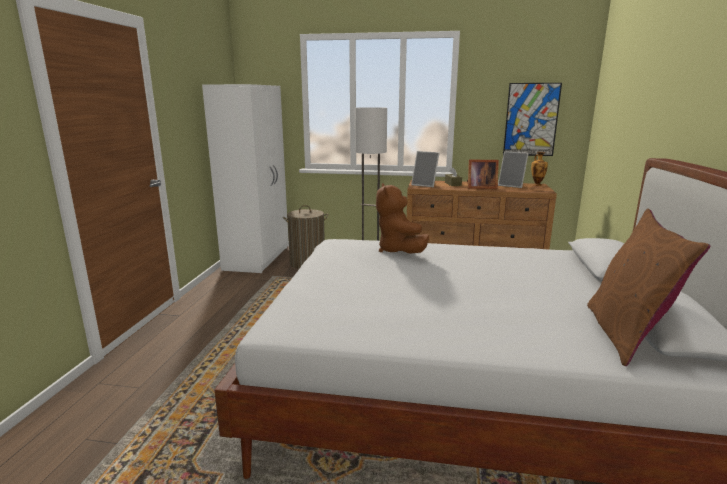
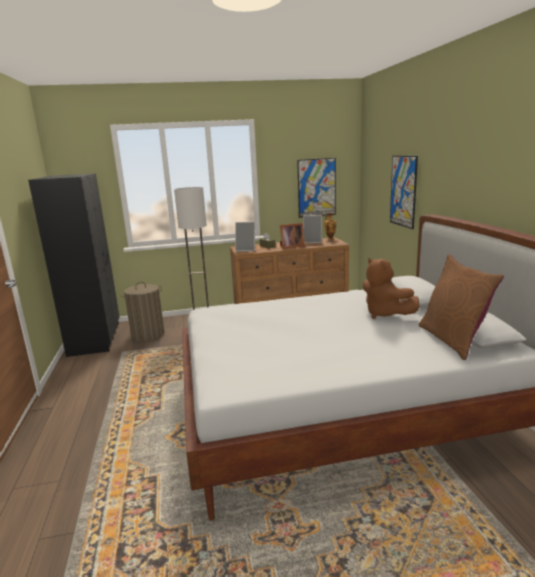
camera: 20 degrees left, 0 degrees up
white wardrobe [202,84,289,273] -> black wardrobe [28,173,120,357]
brown plush toy [376,183,429,254] -> brown plush toy moved to [363,258,420,319]
none -> picture [390,156,418,229]

